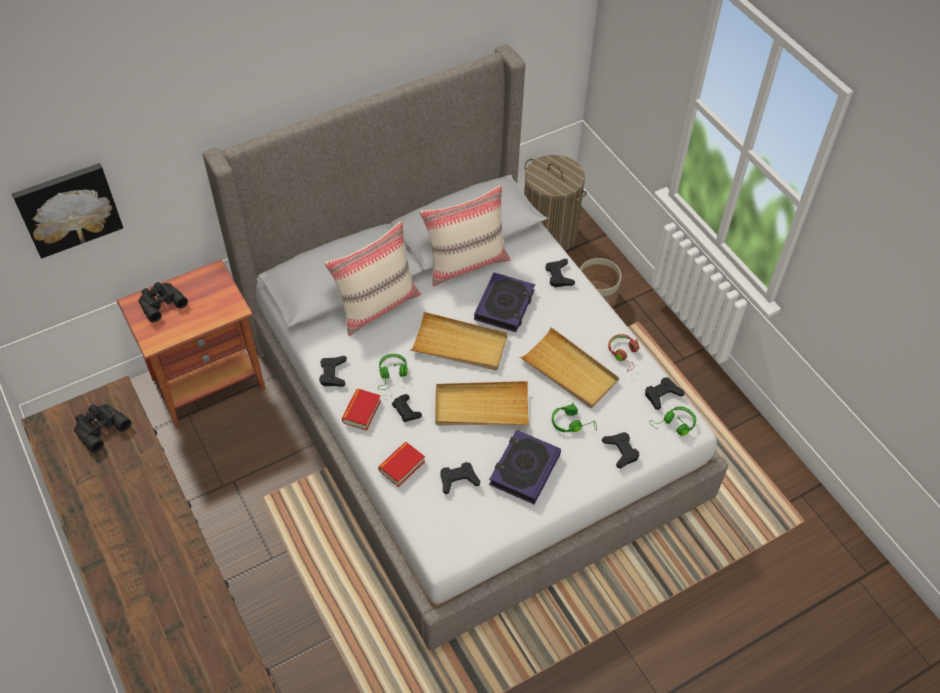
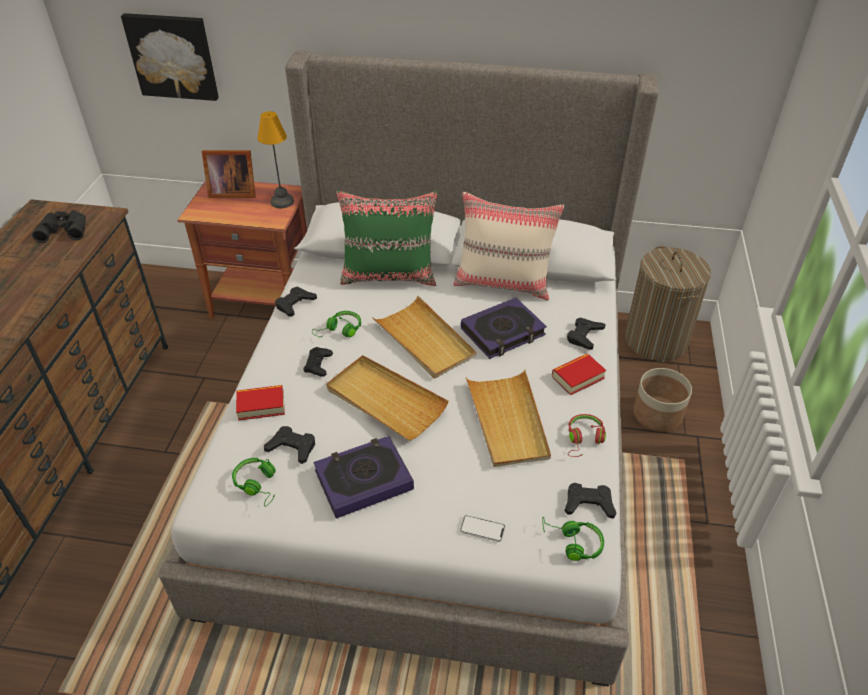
camera: 40 degrees right, 10 degrees down
black binoculars [138,282,188,322] -> picture frame [201,150,256,198]
beige pillow [324,221,421,336] -> green pillow [336,190,438,286]
book [342,389,381,431] -> book moved to [552,354,606,395]
green headphones [552,403,597,432] -> green headphones moved to [232,458,276,507]
black game controller [602,432,639,468] -> phone [460,515,505,542]
none -> table lamp [258,111,294,208]

